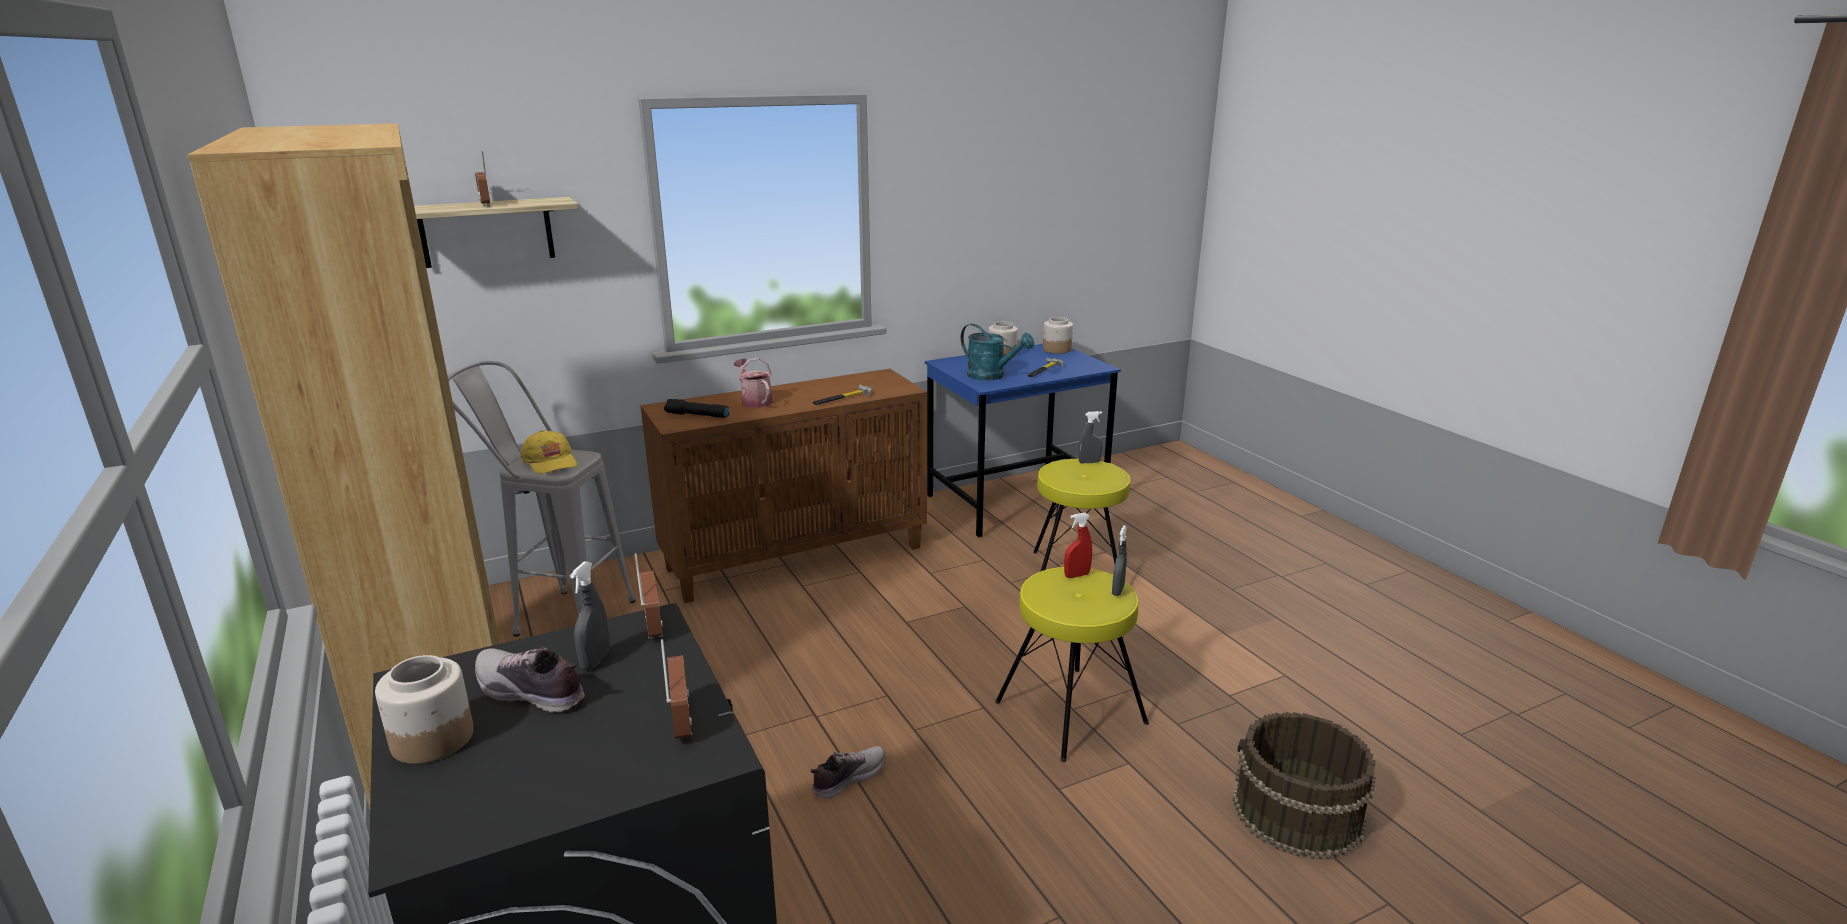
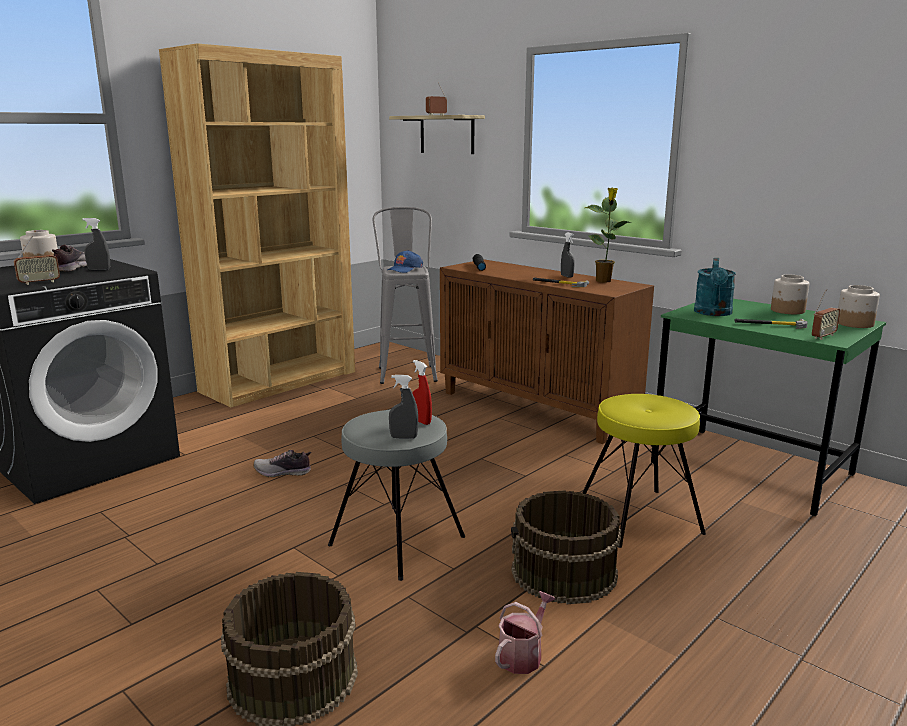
camera: 70 degrees right, 5 degrees down
yellow cap [521,430,577,474] -> blue cap [388,250,423,273]
radio [634,553,663,639] -> radio moved to [812,289,840,340]
watering can [734,358,773,408] -> watering can moved to [495,591,556,674]
shoe [810,746,886,799] -> shoe turned 150 degrees clockwise [253,450,311,477]
blue desk [925,344,1121,537] -> green desk [651,299,886,516]
yellow stool [995,567,1149,762] -> grey stool [328,410,465,581]
grey spray bottle [1078,411,1102,463] -> grey spray bottle moved to [561,233,575,278]
none -> brown bucket [511,490,621,604]
none -> potted plant [585,187,632,283]

